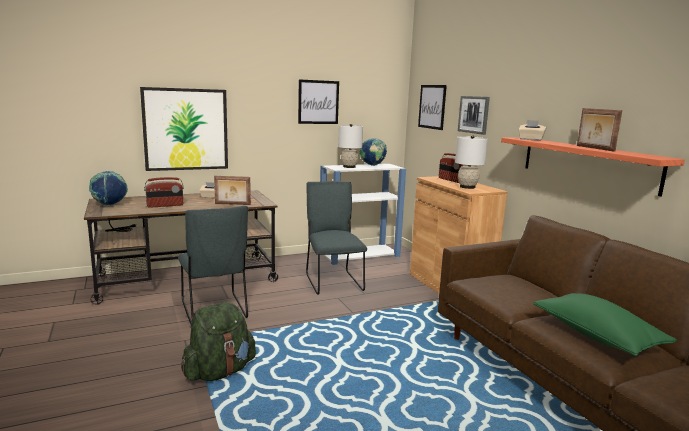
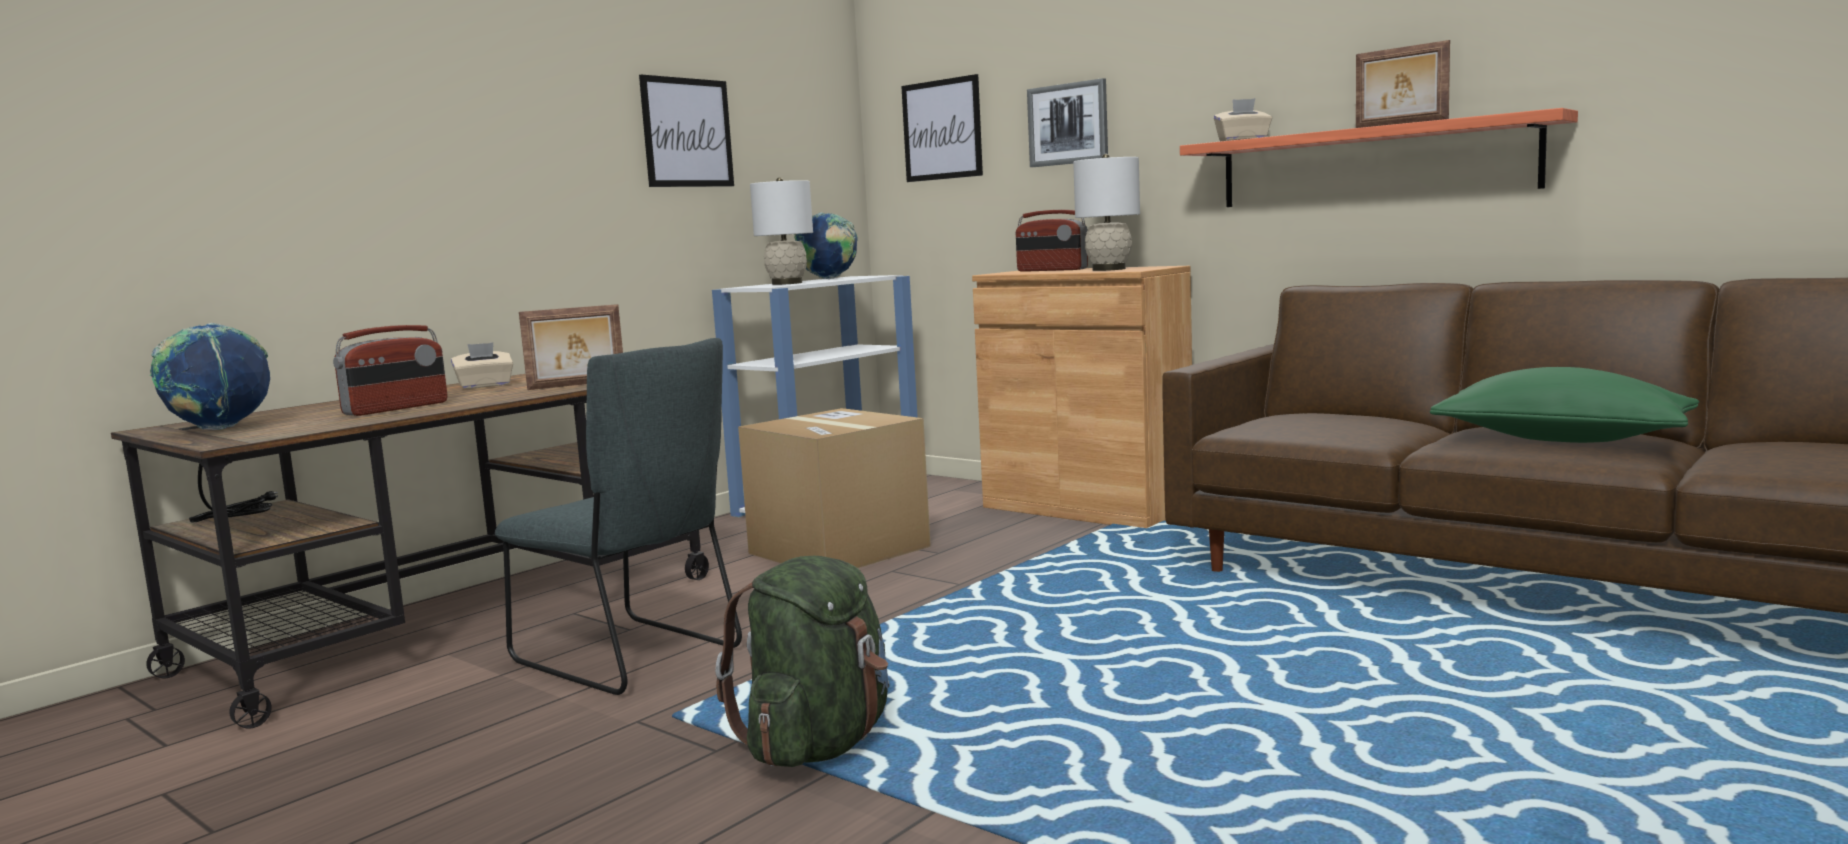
camera: 25 degrees left, 5 degrees down
picture [140,87,228,171] -> none
grey chair [306,181,367,295] -> cardboard box [738,408,931,568]

